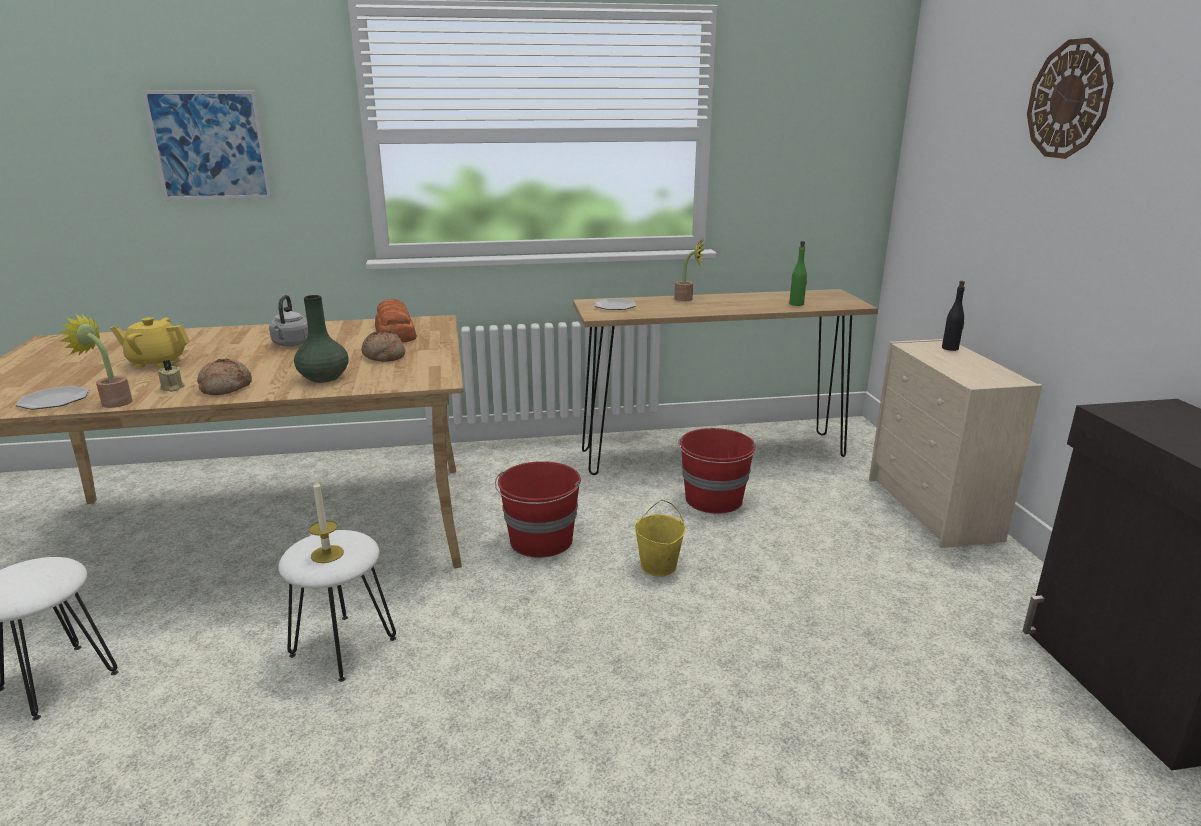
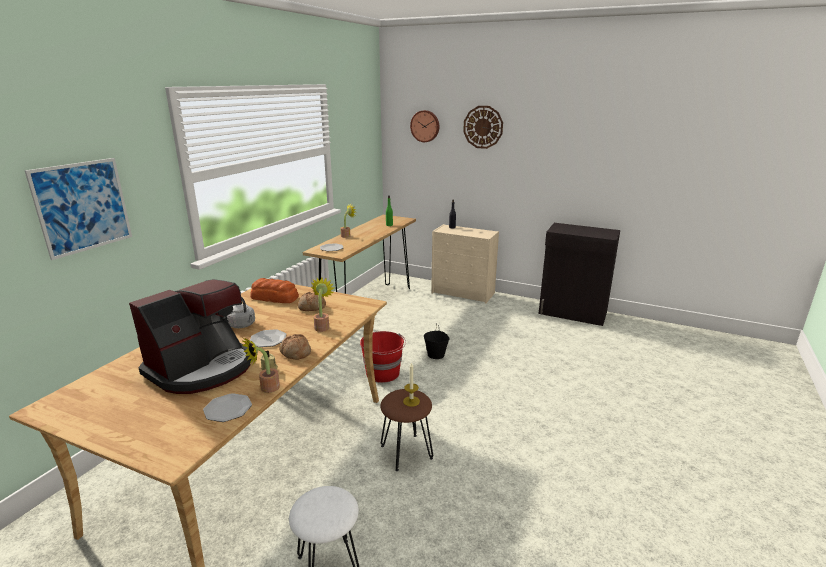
camera: 55 degrees left, 0 degrees up
yellow teapot [110,317,190,368] -> coffee machine [129,279,251,394]
white stool [278,530,396,682] -> brown stool [380,389,433,471]
green vase [294,295,349,383] -> potted plant [311,278,334,332]
yellow bucket [634,500,686,576] -> black bucket [424,323,450,359]
red bucket [678,428,757,514] -> none
none -> plate [250,329,286,347]
none -> wall clock [410,110,439,142]

